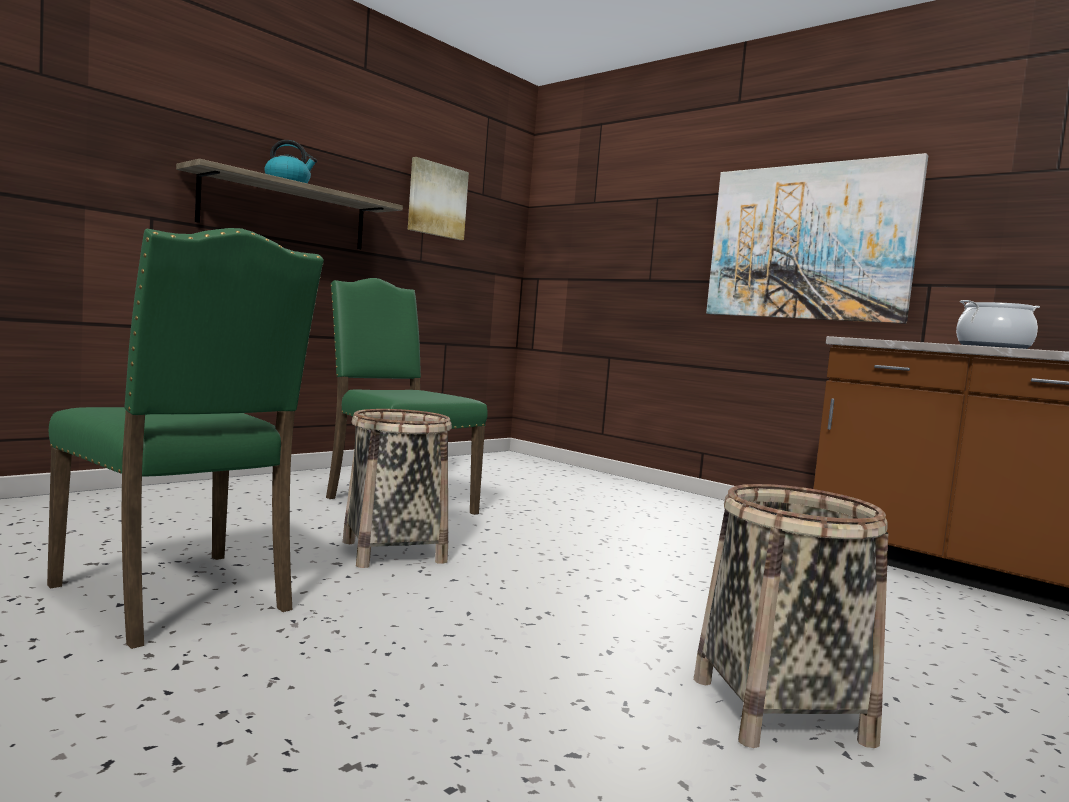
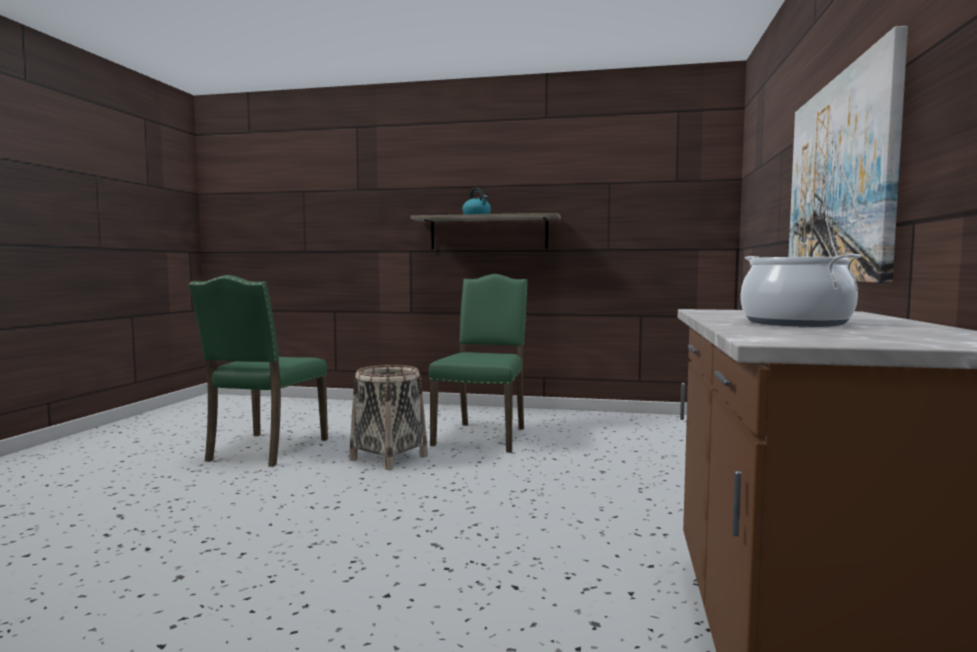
camera: 60 degrees right, 0 degrees up
picture [408,157,469,240] -> none
basket [694,484,888,748] -> none

